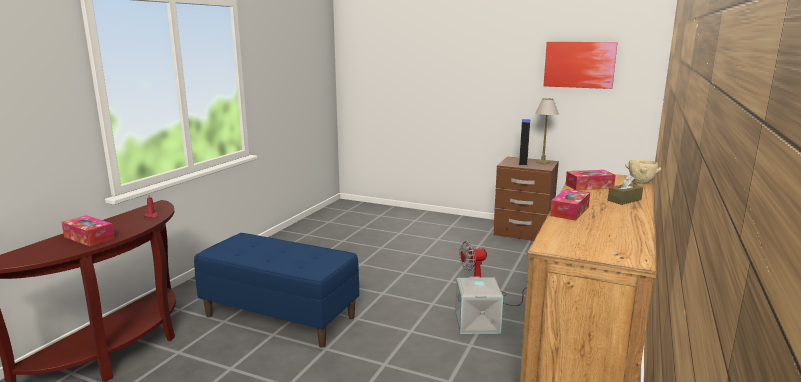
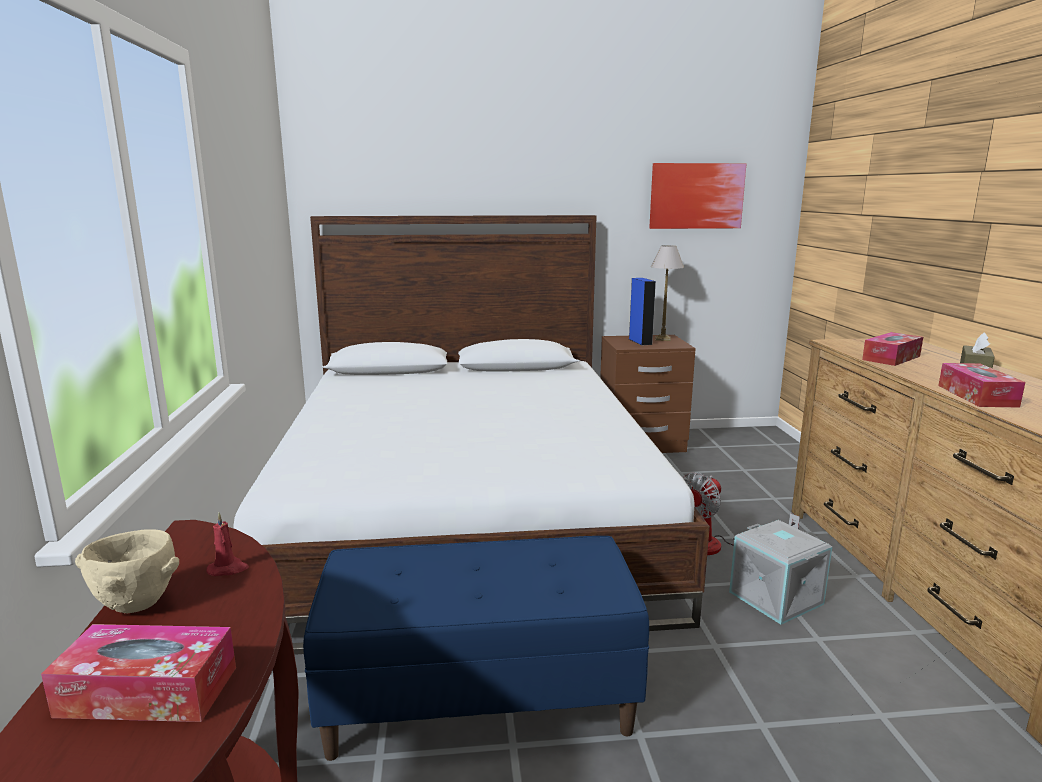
camera: 30 degrees left, 0 degrees up
beige bowl [625,160,661,184] -> beige bowl moved to [75,529,179,614]
none -> bed [234,215,710,655]

